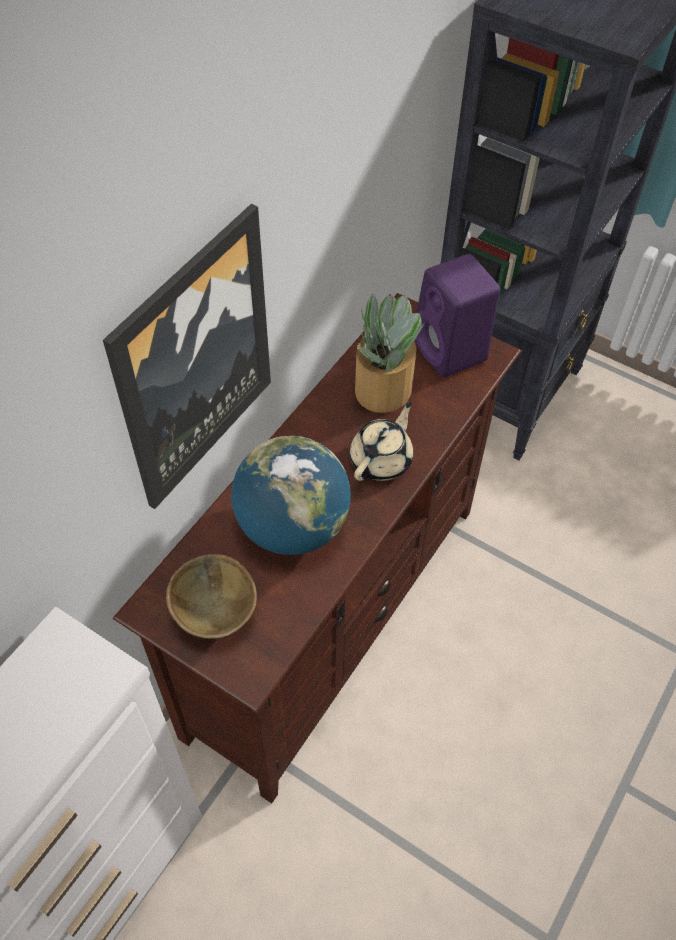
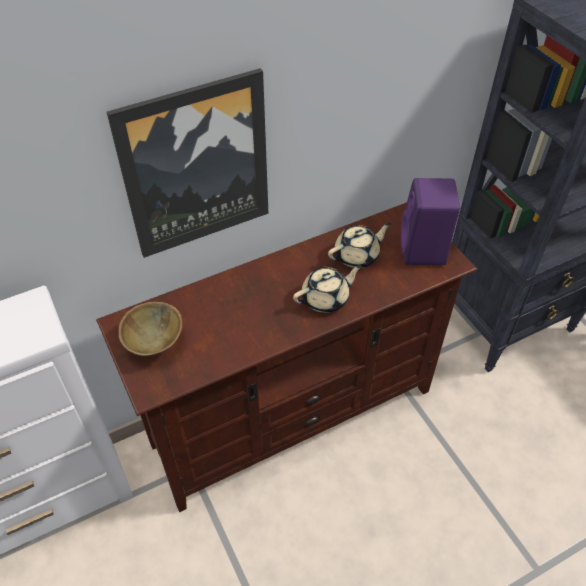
camera: 30 degrees right, 5 degrees down
globe [231,436,351,555] -> none
potted plant [355,294,425,413] -> beige teapot [328,223,391,268]

